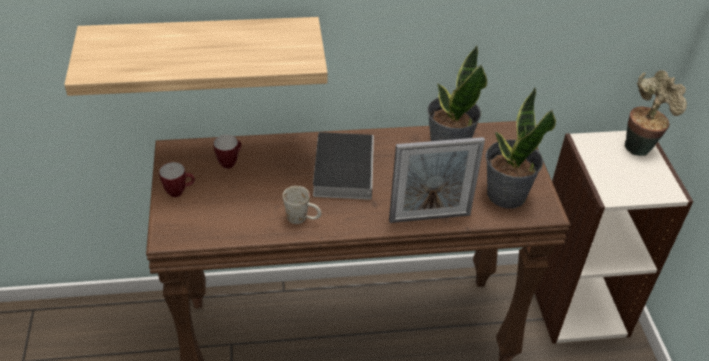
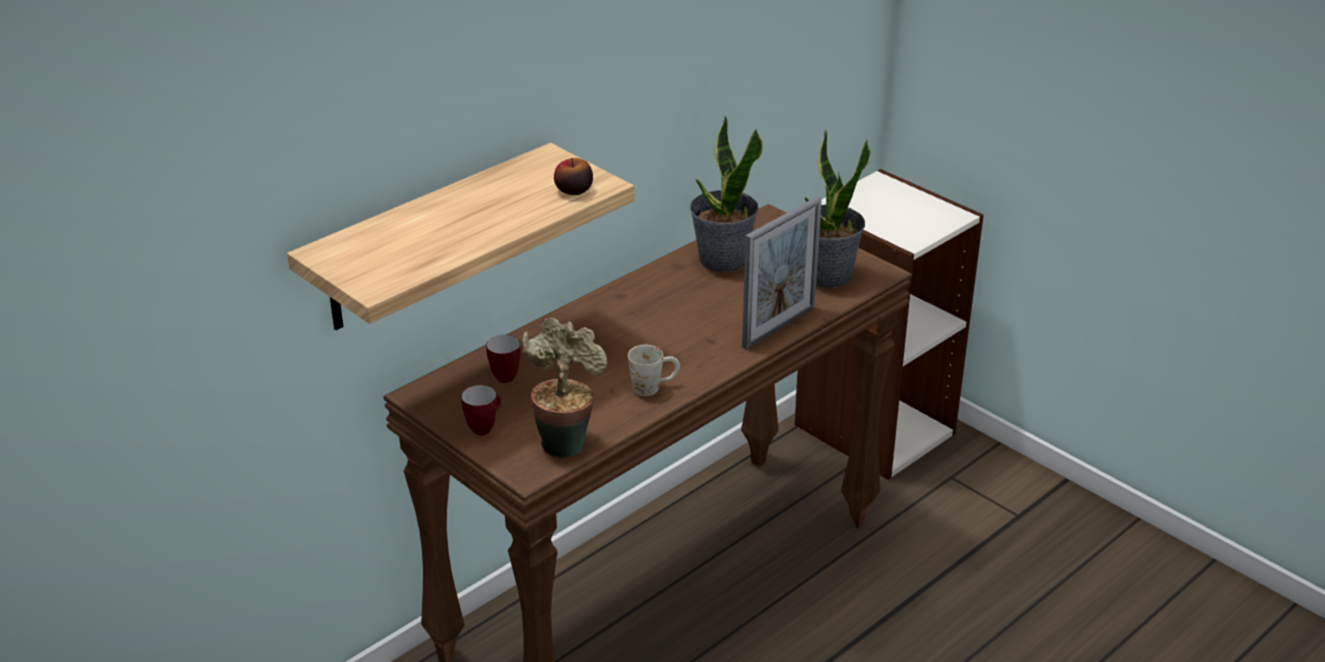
camera: 35 degrees left, 10 degrees down
book [313,132,374,200] -> none
potted plant [625,70,687,156] -> potted plant moved to [522,318,607,458]
none -> apple [554,158,593,195]

